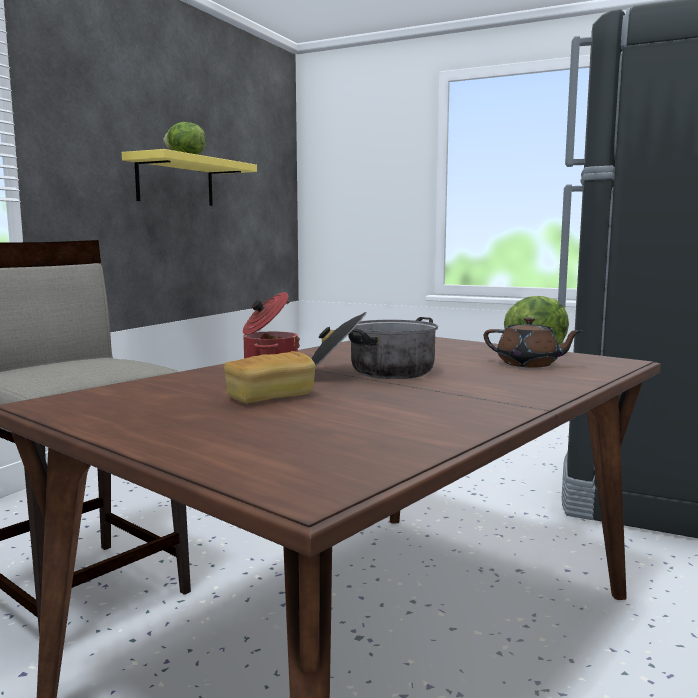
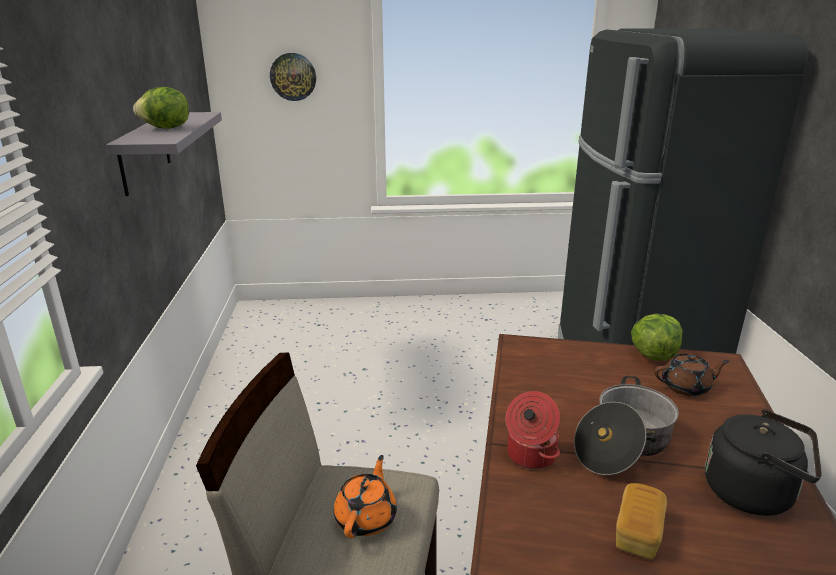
camera: 30 degrees left, 15 degrees up
yellow shelf [122,149,257,206] -> grey shelf [106,112,222,196]
none -> wall clock [270,53,316,101]
none -> orange teapot [334,455,397,538]
none -> black kettle [705,410,822,516]

